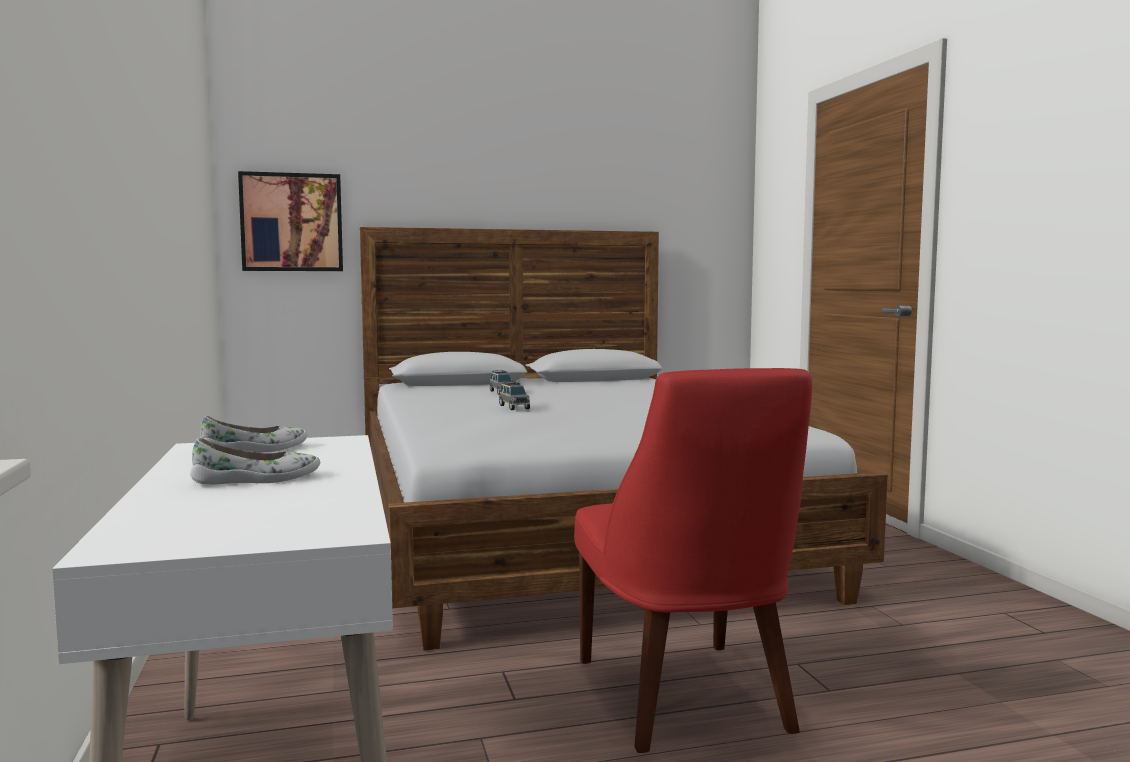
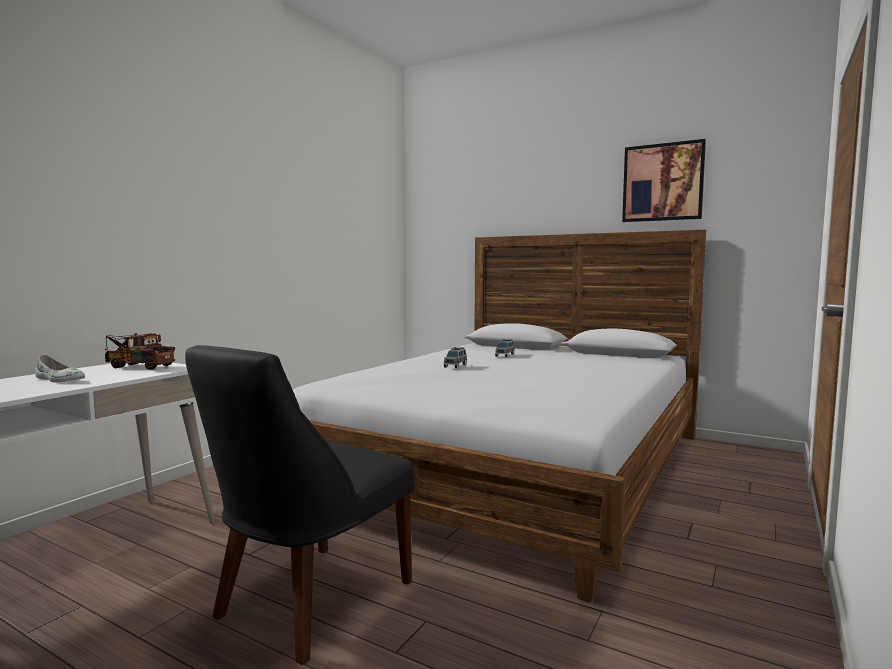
camera: 45 degrees right, 0 degrees up
white shoe [200,416,308,452] -> toy truck [105,333,175,370]
picture [238,171,343,271] -> picture moved to [622,139,706,222]
red chair [574,368,812,753] -> black chair [185,345,414,665]

